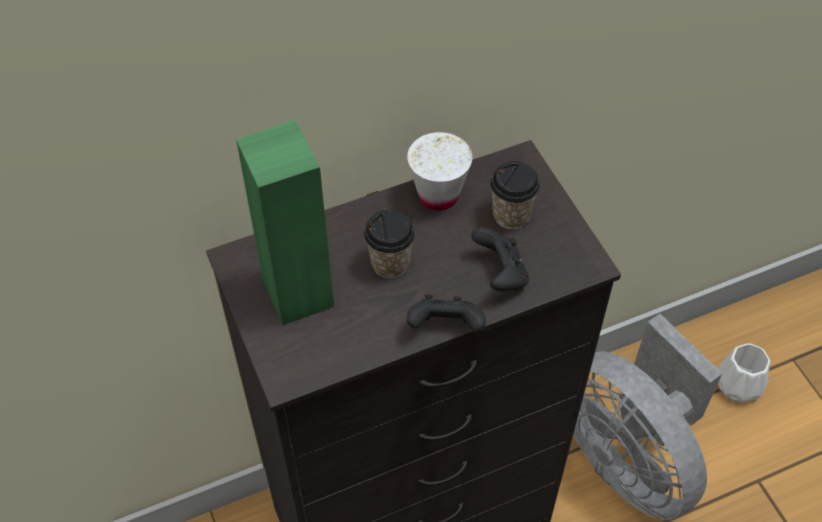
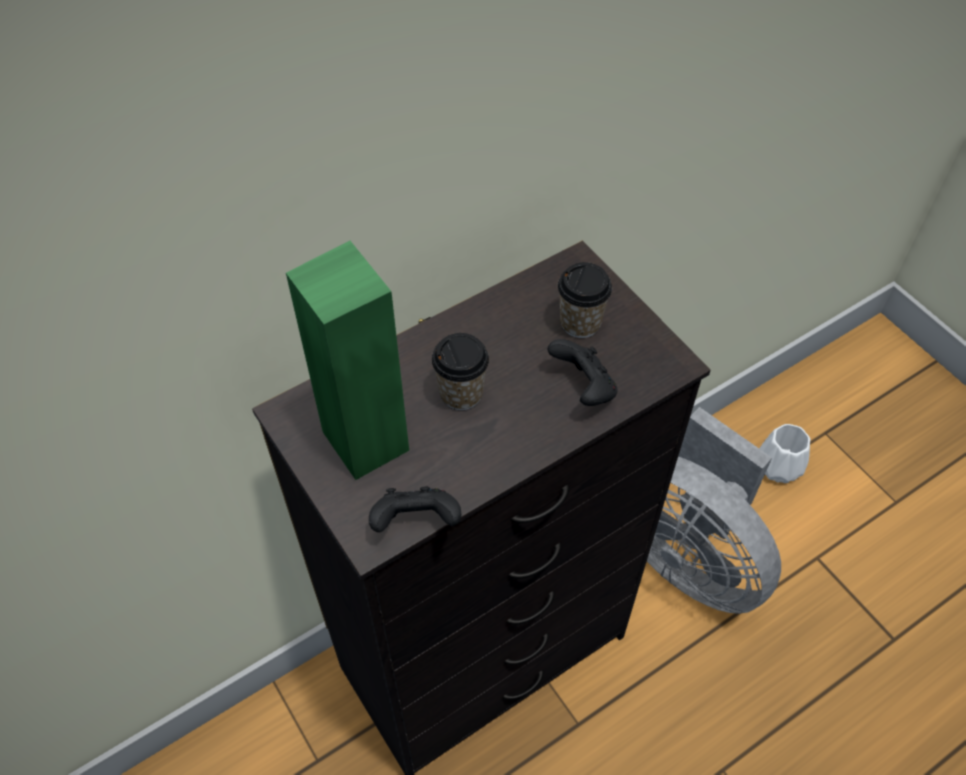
camera: 10 degrees left, 0 degrees up
white cup [407,132,472,211] -> none
black game controller [407,295,486,332] -> black game controller moved to [369,487,461,532]

